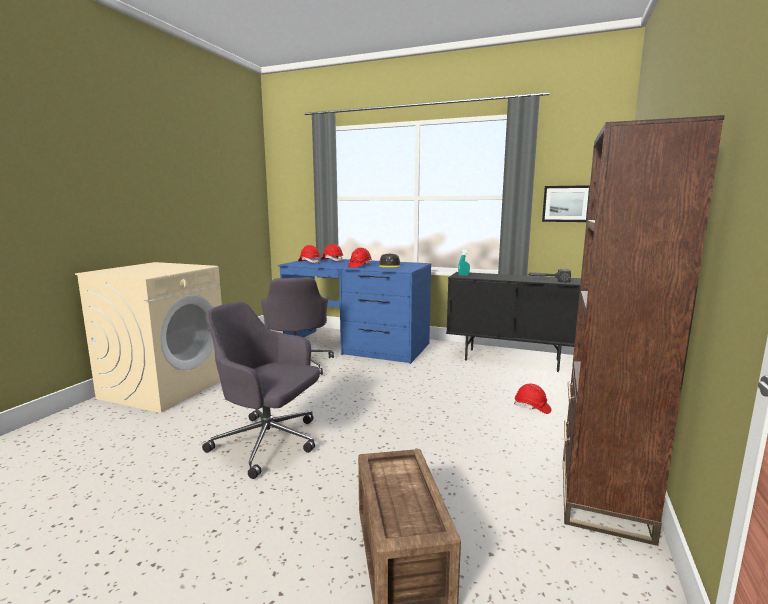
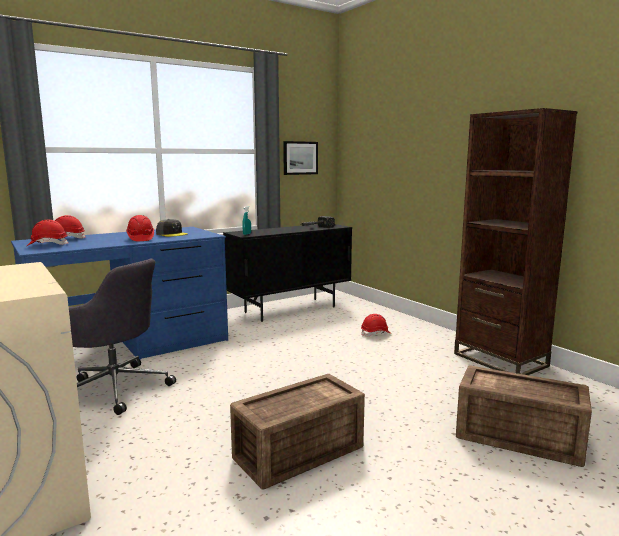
camera: 55 degrees left, 0 degrees up
grey office chair [202,302,320,479] -> crate [230,374,365,490]

